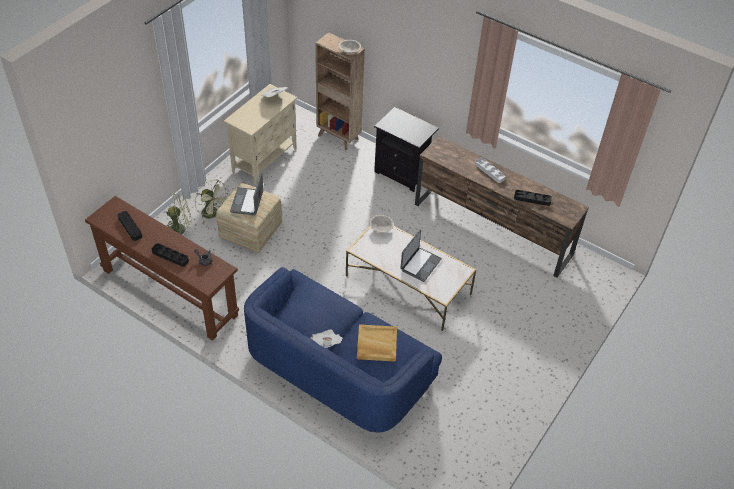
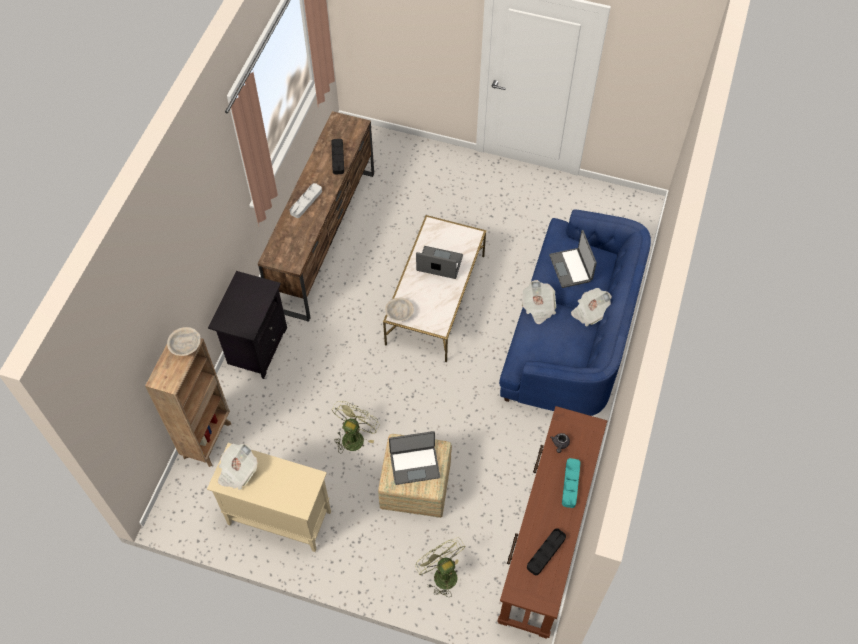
camera: 105 degrees left, 10 degrees up
black tray [152,243,189,267] -> turquoise tray [562,458,581,508]
green fan [195,180,229,224] -> green fan moved to [332,401,380,454]
beige tray [357,324,397,362] -> laptop [549,230,597,288]
none -> newspaper [522,280,556,324]

